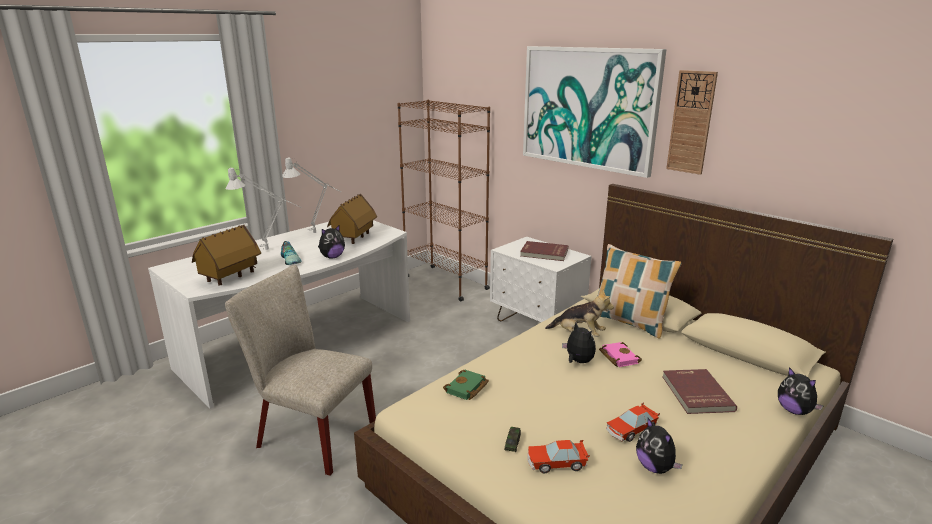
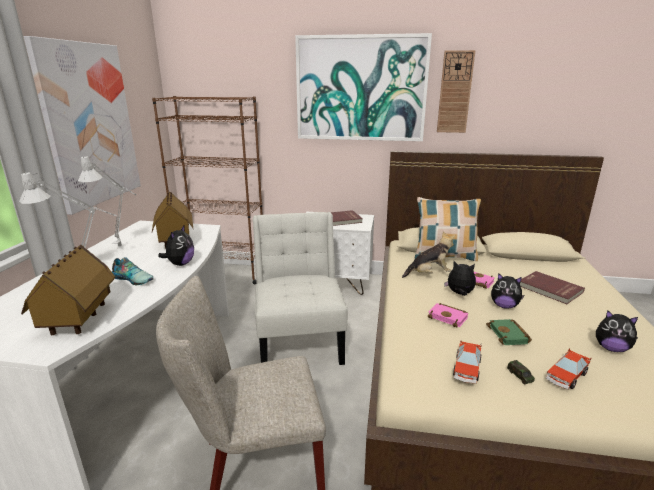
camera: 35 degrees left, 0 degrees up
green book [443,370,489,400] -> green book moved to [486,319,532,345]
toy car [606,402,660,442] -> toy car moved to [453,340,482,384]
plush toy [778,367,824,415] -> plush toy moved to [491,273,524,309]
none -> picture [23,36,141,215]
none -> white chair [253,212,347,365]
none -> pink book [428,303,468,328]

